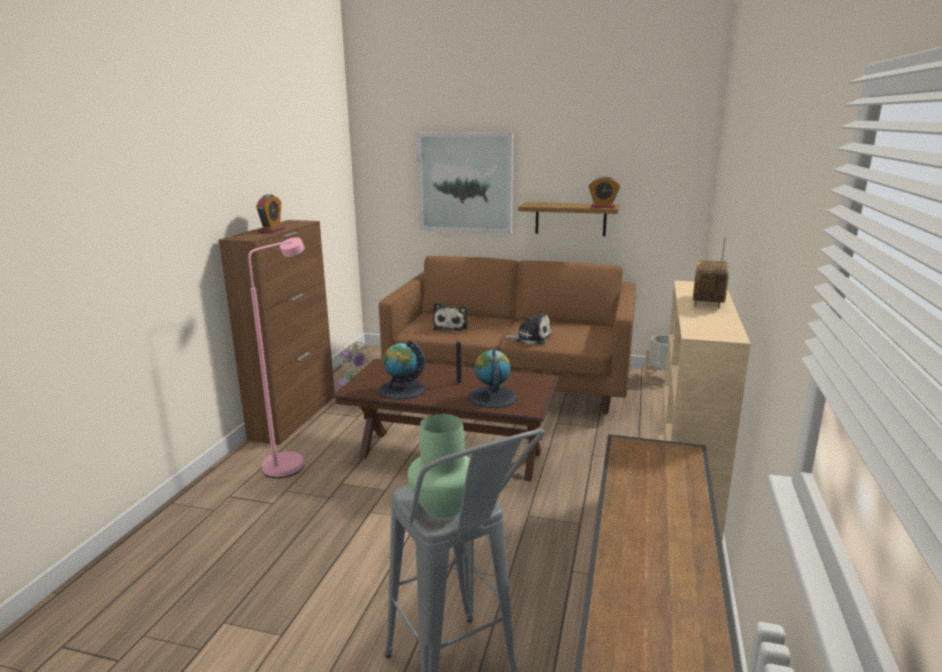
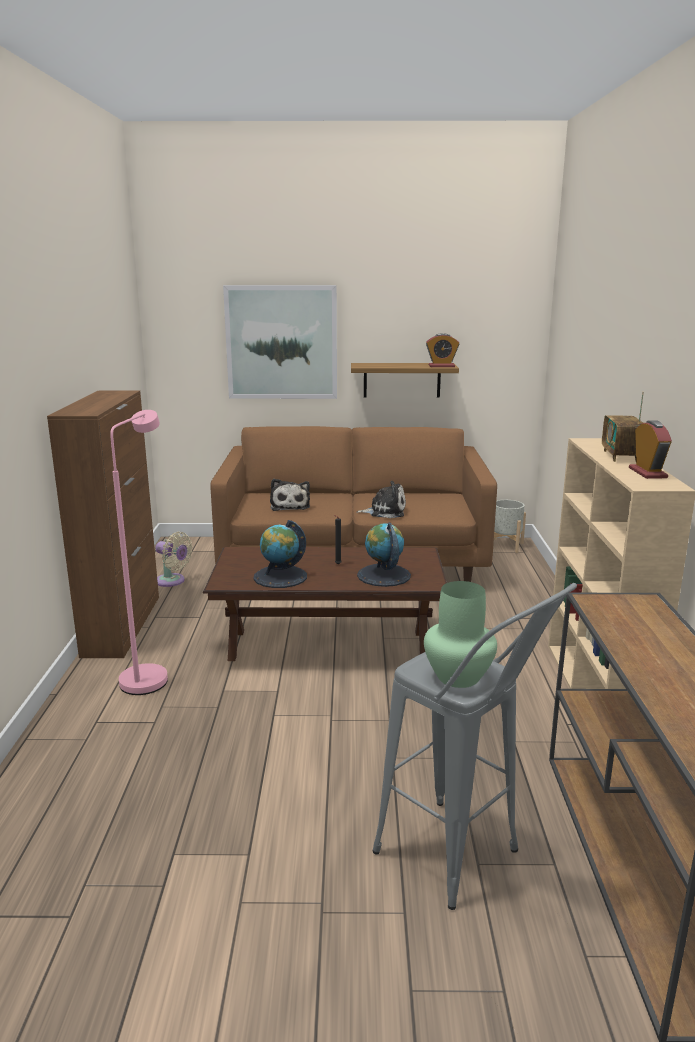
camera: 15 degrees left, 0 degrees up
alarm clock [256,194,285,233] -> alarm clock moved to [629,420,672,479]

